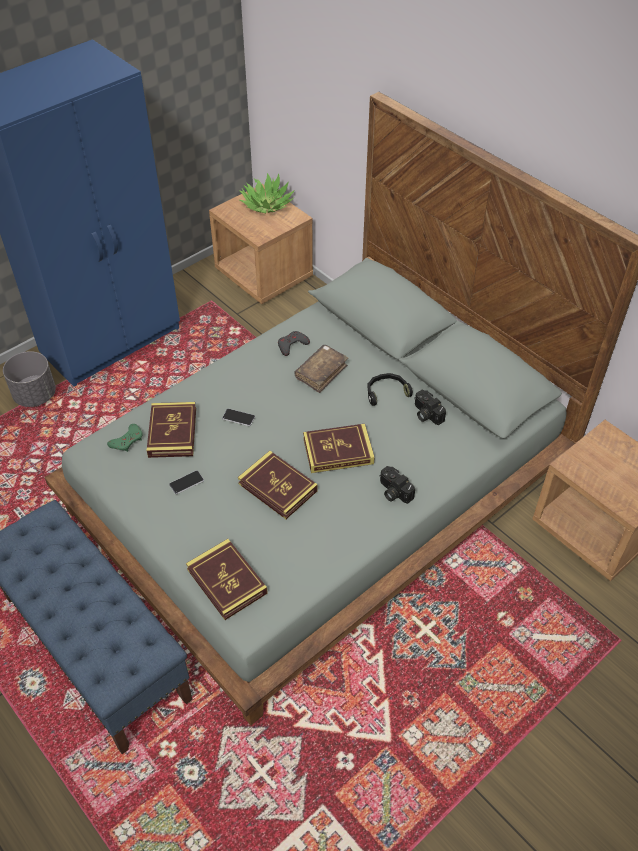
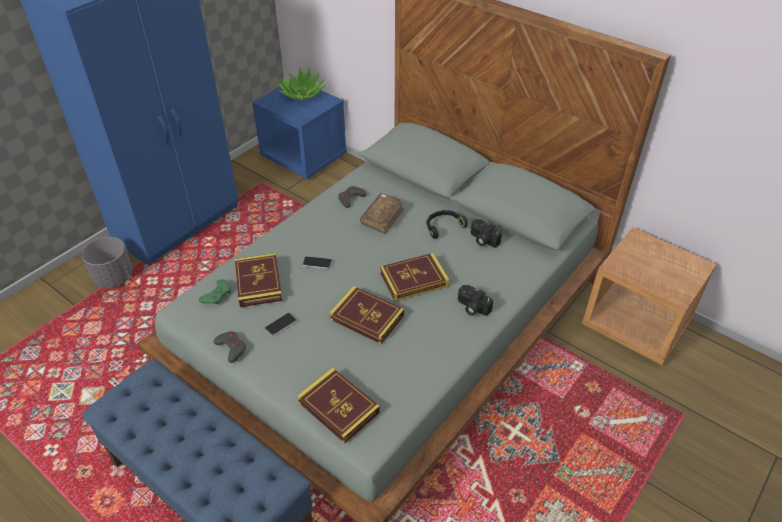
camera: 10 degrees left, 5 degrees down
brown nightstand [209,184,313,304] -> blue nightstand [252,81,347,179]
none -> grey game controller [214,331,246,363]

